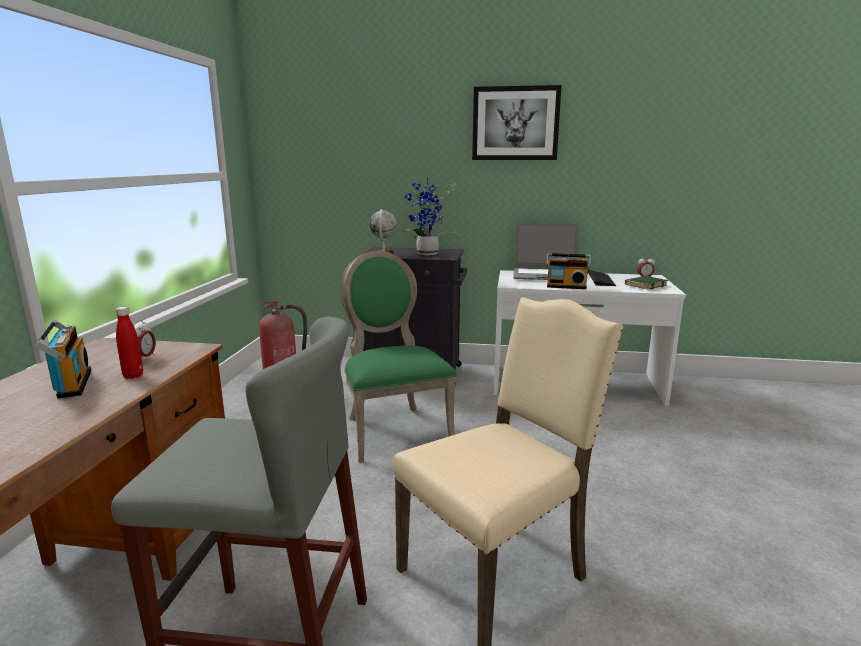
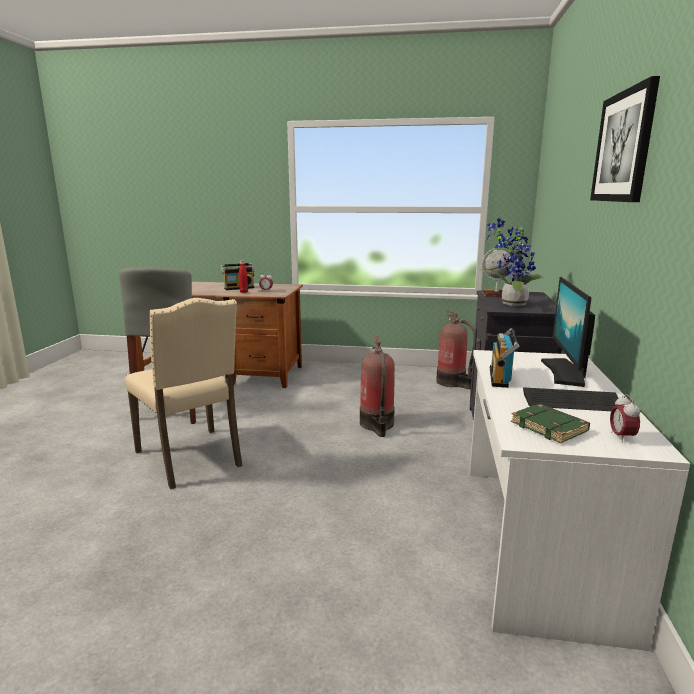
camera: 90 degrees right, 0 degrees up
green chair [341,251,457,463] -> fire extinguisher [360,336,395,437]
laptop [513,223,579,280] -> monitor [541,277,595,387]

